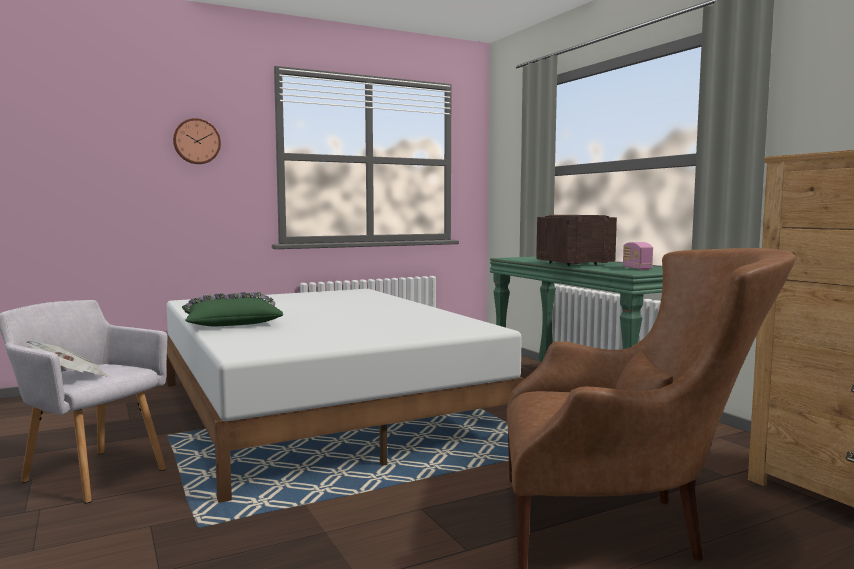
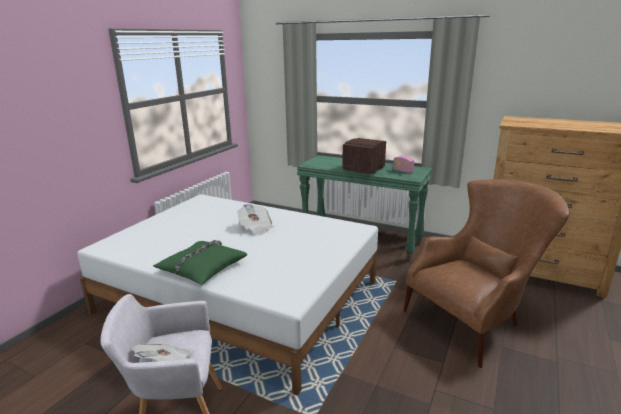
camera: 35 degrees left, 15 degrees up
wall clock [173,118,221,164] -> none
none -> newspaper [237,204,273,236]

